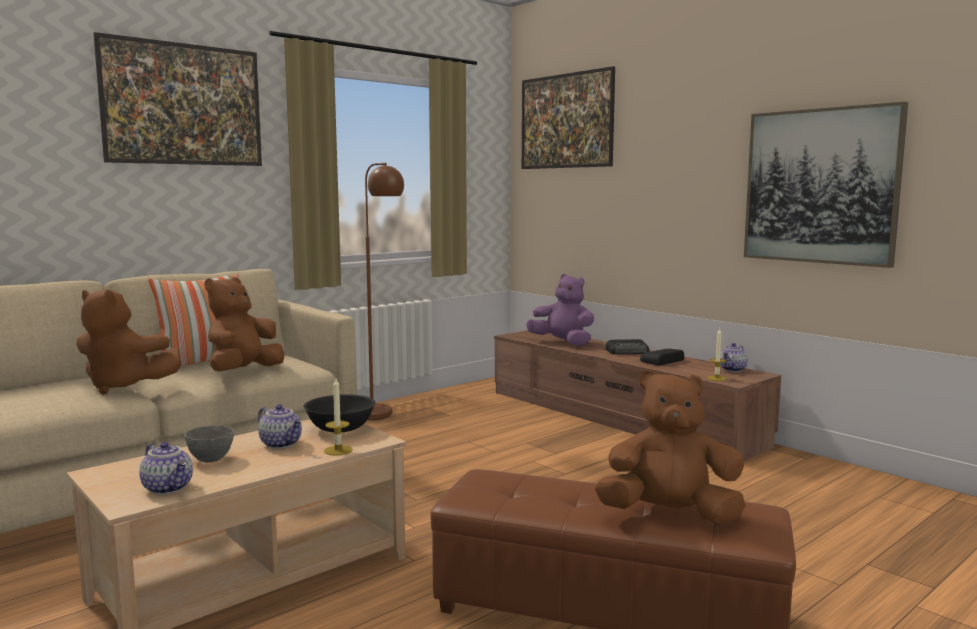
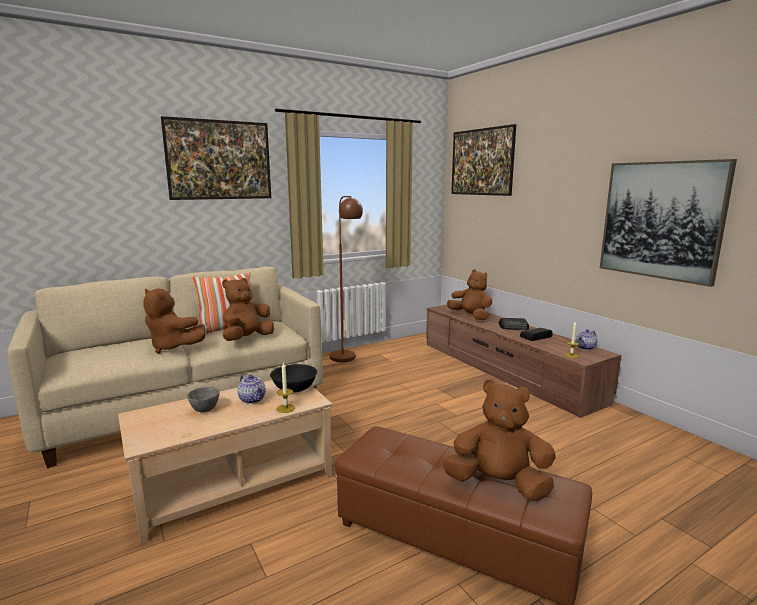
camera: 10 degrees right, 5 degrees up
teapot [139,442,193,495] -> none
purple plush toy [526,274,594,346] -> brown plush toy [447,270,492,320]

